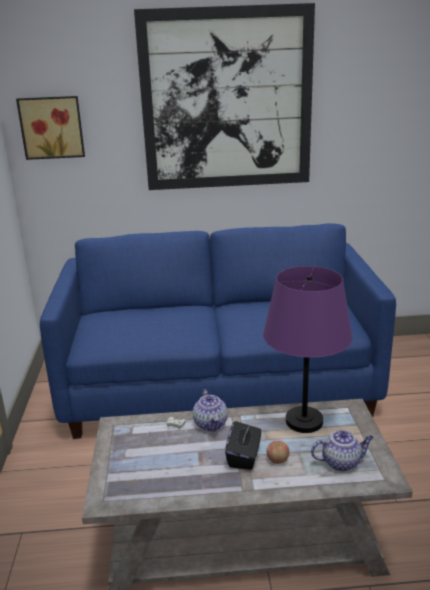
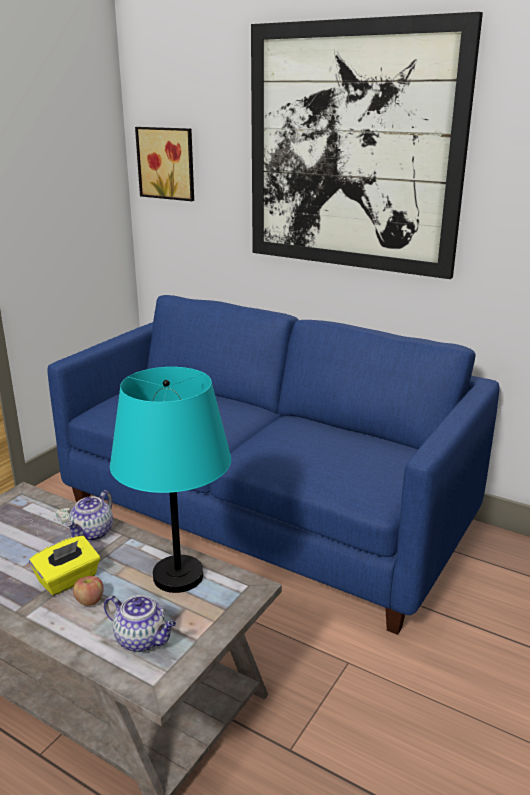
camera: 35 degrees right, 0 degrees up
black tissue box [225,421,261,470] -> yellow tissue box [29,536,100,596]
purple table lamp [263,266,353,433] -> turquoise table lamp [110,367,231,593]

